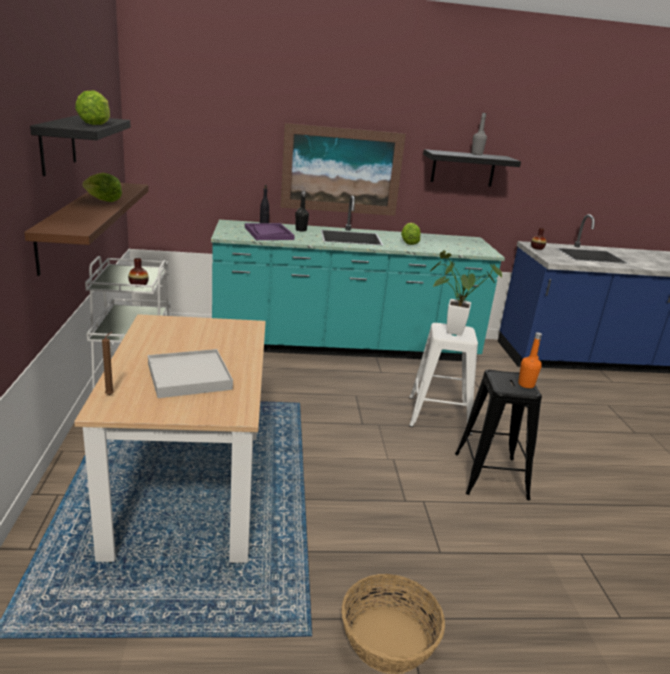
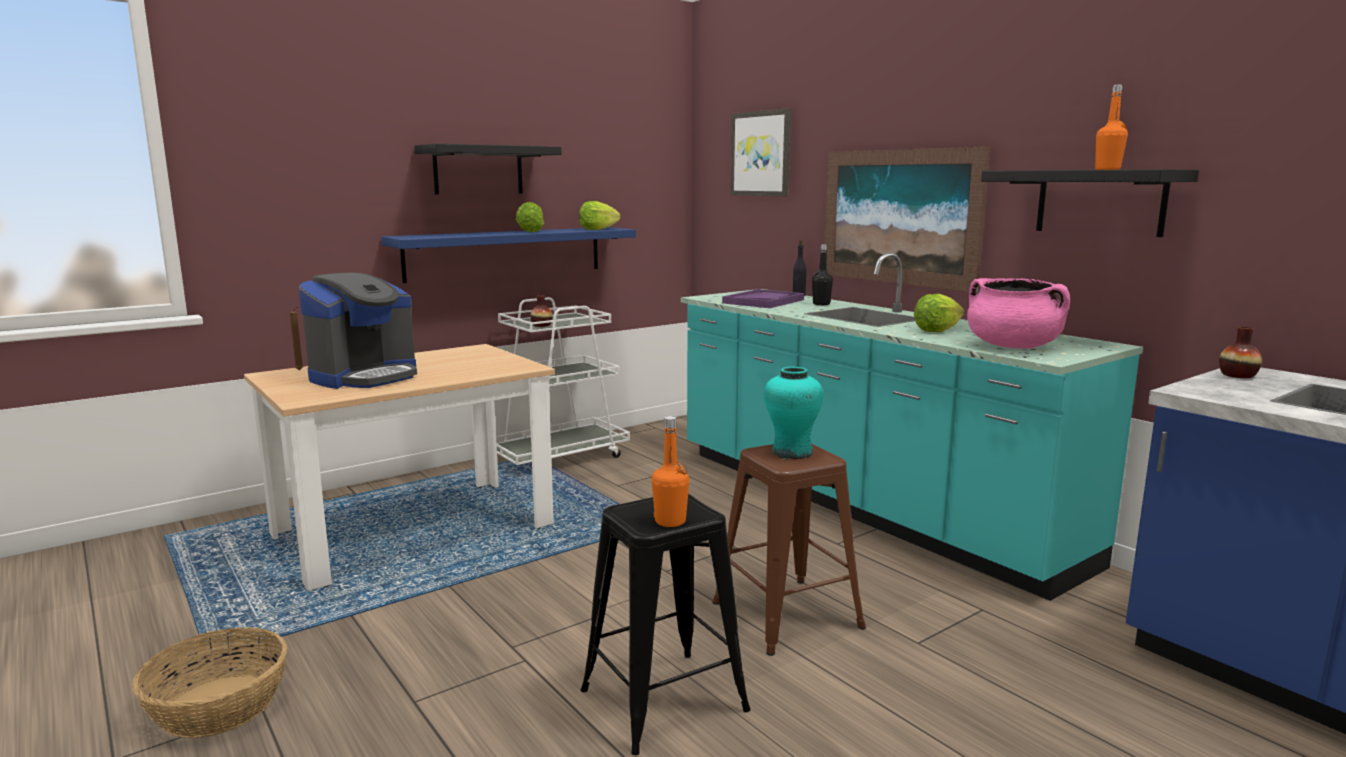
camera: 60 degrees right, 10 degrees down
brown shelf [24,183,149,276] -> blue shelf [381,227,636,283]
lettuce [75,90,110,125] -> lettuce moved to [579,201,621,230]
white tray [148,349,233,398] -> coffee machine [299,273,417,389]
white stool [409,323,478,435] -> brown stool [712,444,866,656]
potted plant [429,250,502,336] -> turquoise vase [764,367,824,459]
grey bottle [472,113,487,155] -> orange bottle [1095,84,1128,170]
none -> picture [730,108,791,196]
none -> pink cooking pot [967,278,1070,348]

